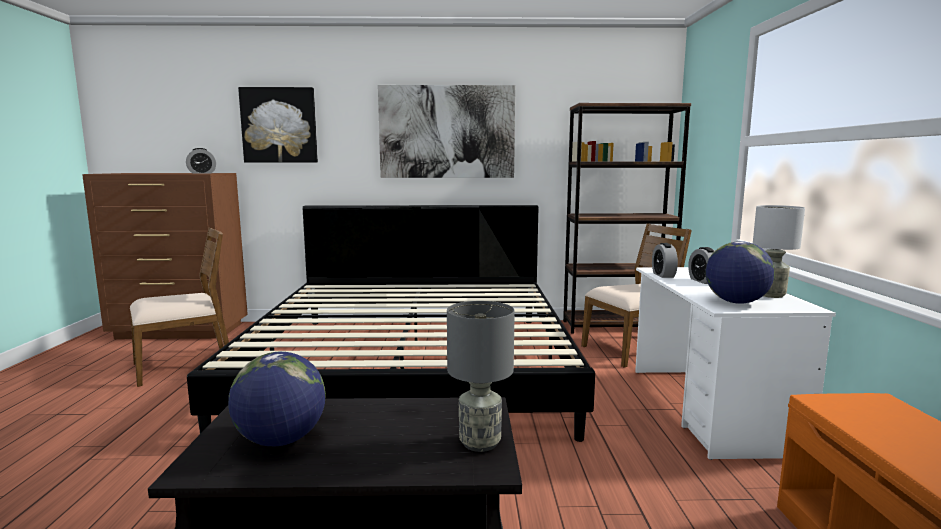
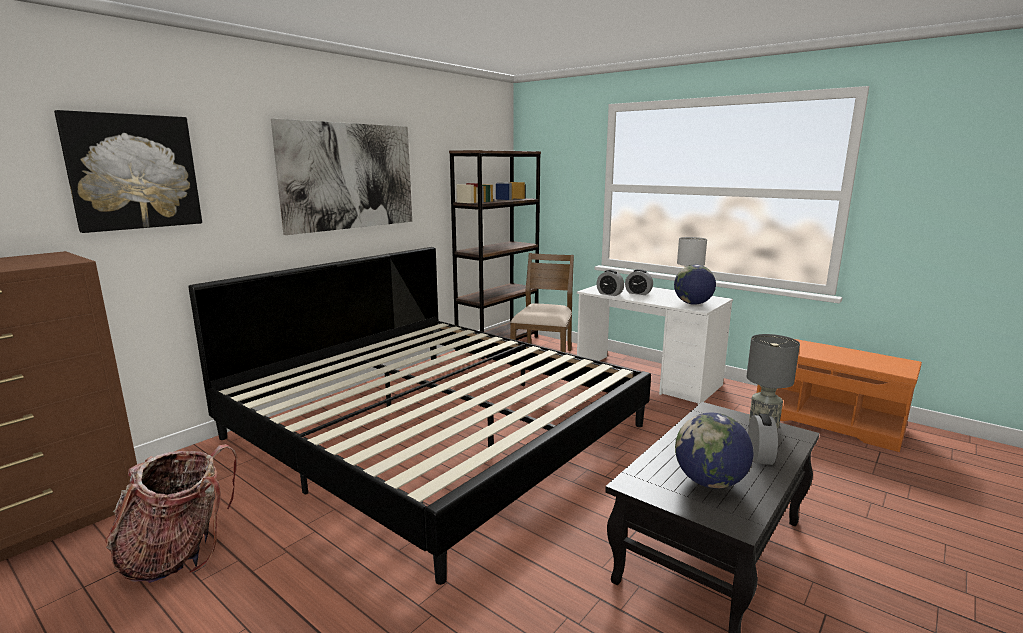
camera: 50 degrees left, 5 degrees up
brown chair [130,228,229,387] -> backpack [105,444,237,583]
alarm clock [186,148,216,174] -> alarm clock moved to [748,413,778,465]

